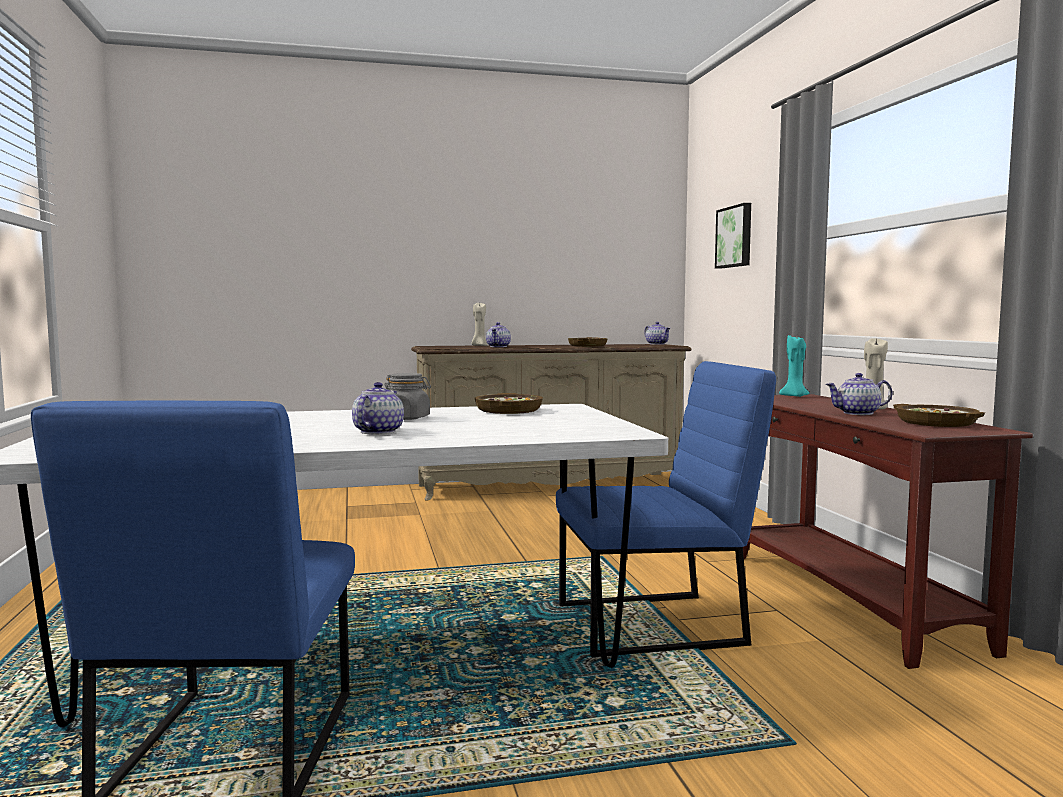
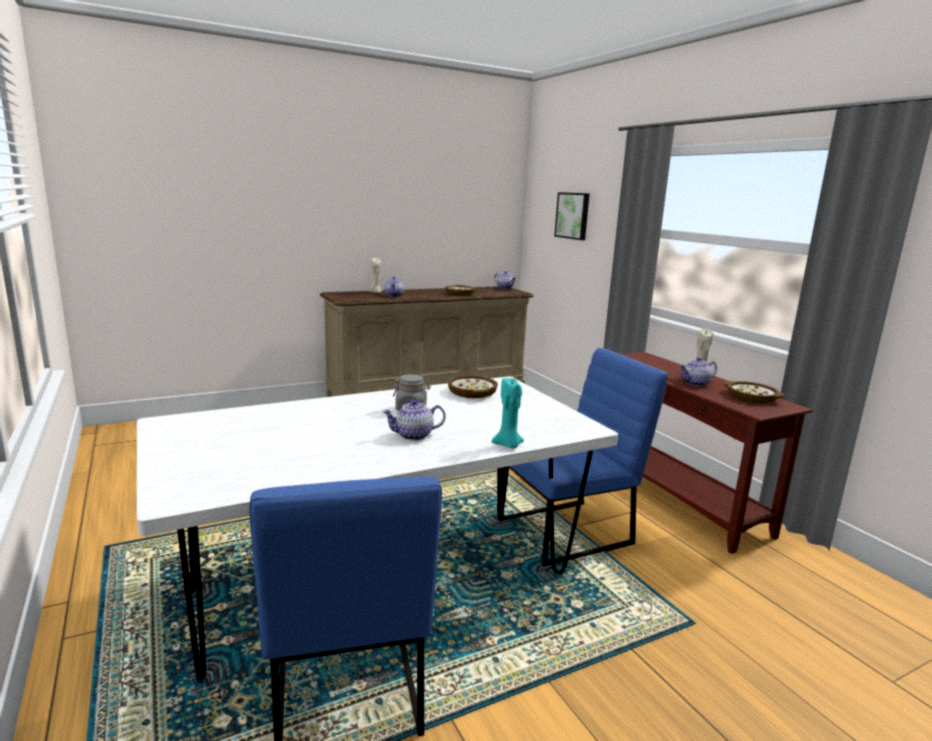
camera: 15 degrees left, 10 degrees up
teapot [352,382,404,434] -> teapot turned 105 degrees counterclockwise [382,400,445,441]
turquoise candle [779,335,809,397] -> turquoise candle moved to [491,378,524,448]

